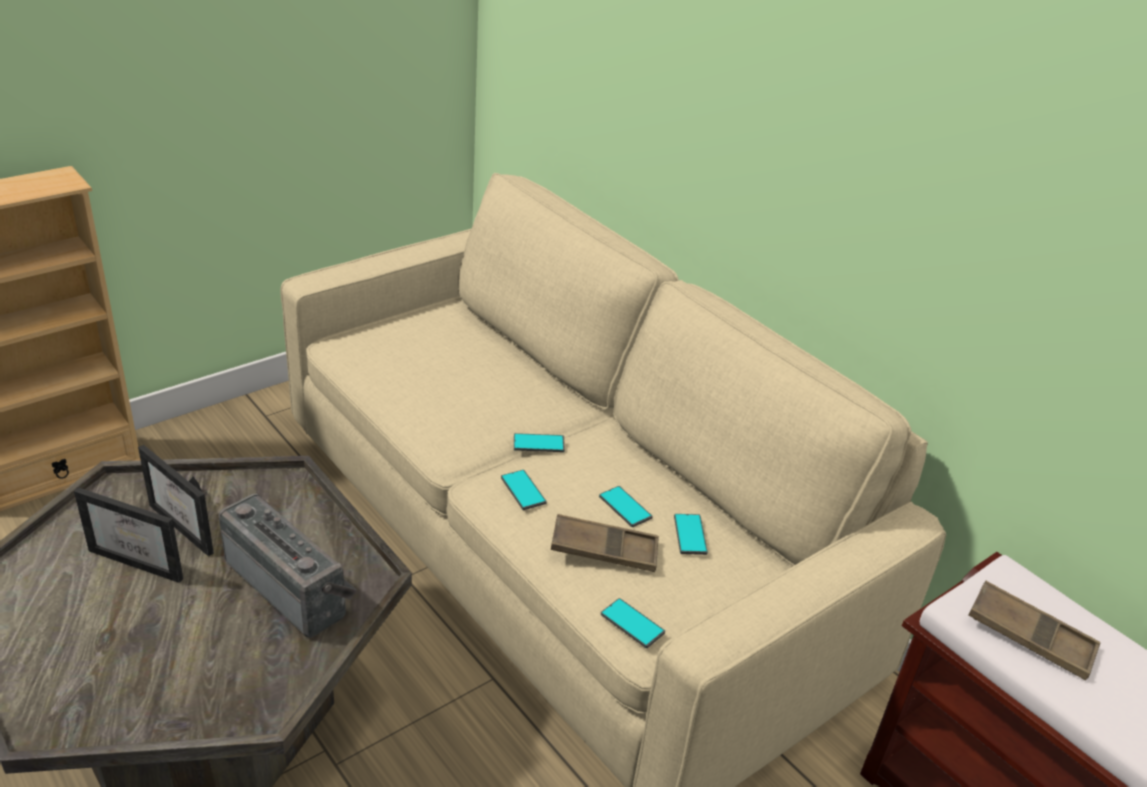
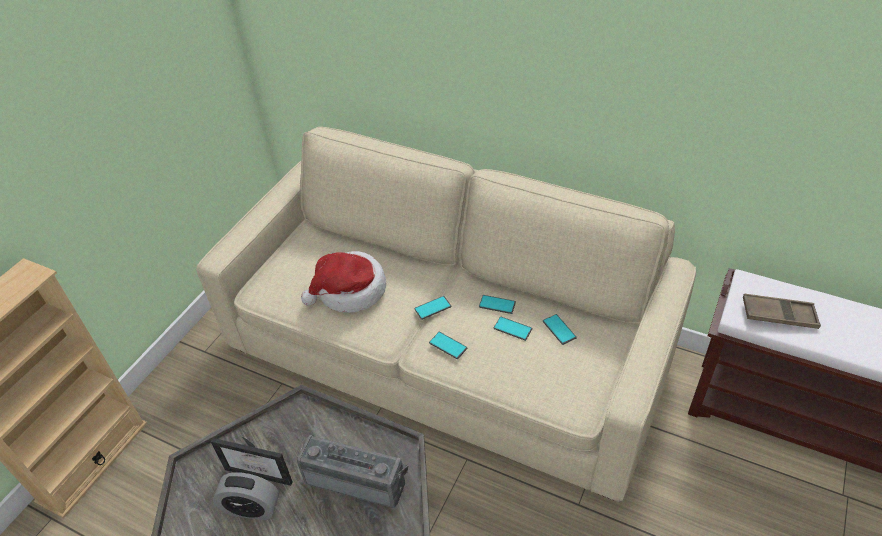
camera: 20 degrees left, 10 degrees up
picture frame [74,487,183,583] -> alarm clock [213,472,279,520]
brown tray [551,514,659,572] -> none
phone [601,598,665,648] -> phone moved to [479,295,516,314]
none -> hat [301,251,386,313]

